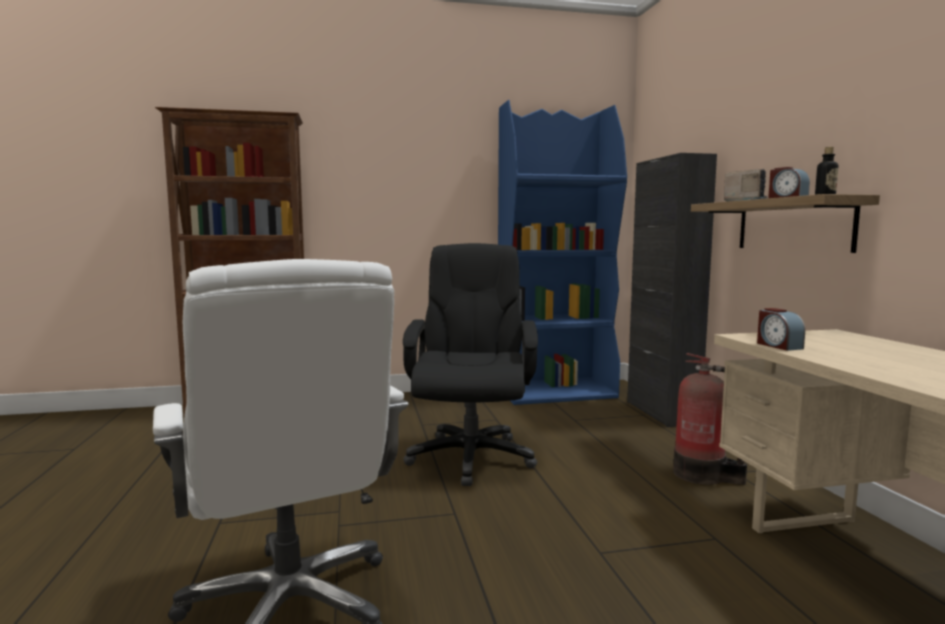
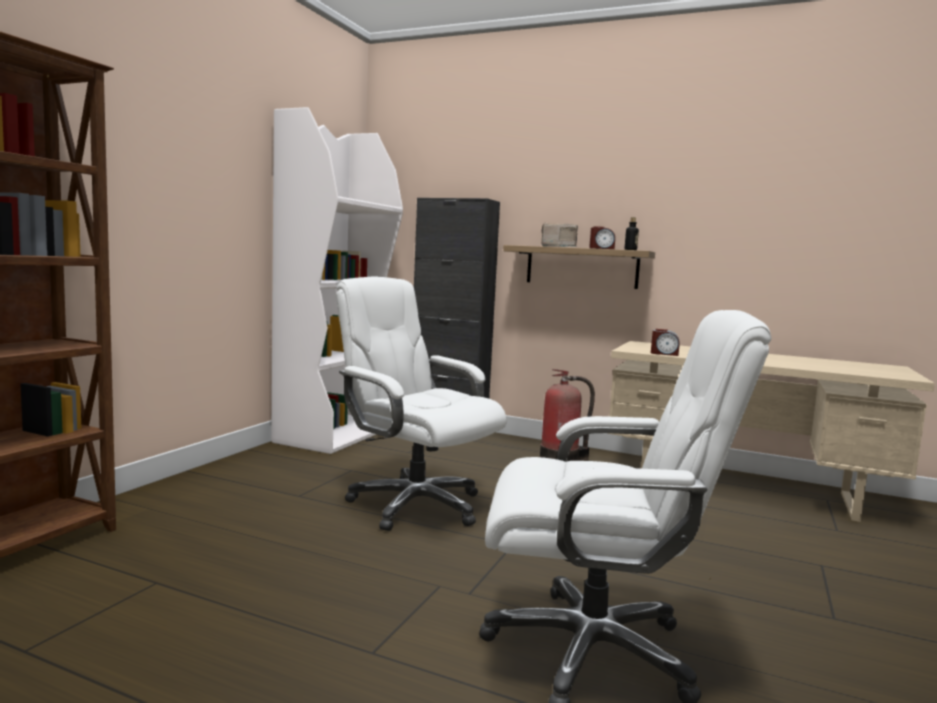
camera: 55 degrees left, 0 degrees up
black office chair [403,243,538,486] -> white office chair [336,276,507,531]
blue bookcase [498,100,627,405] -> white bookcase [271,107,403,454]

